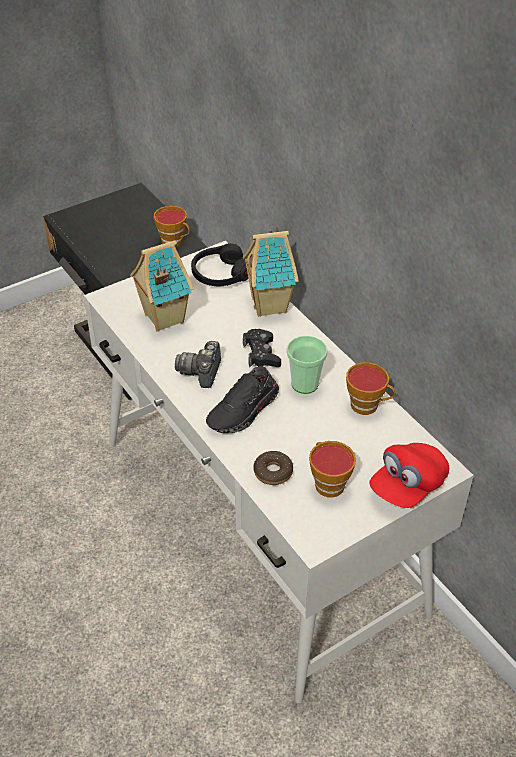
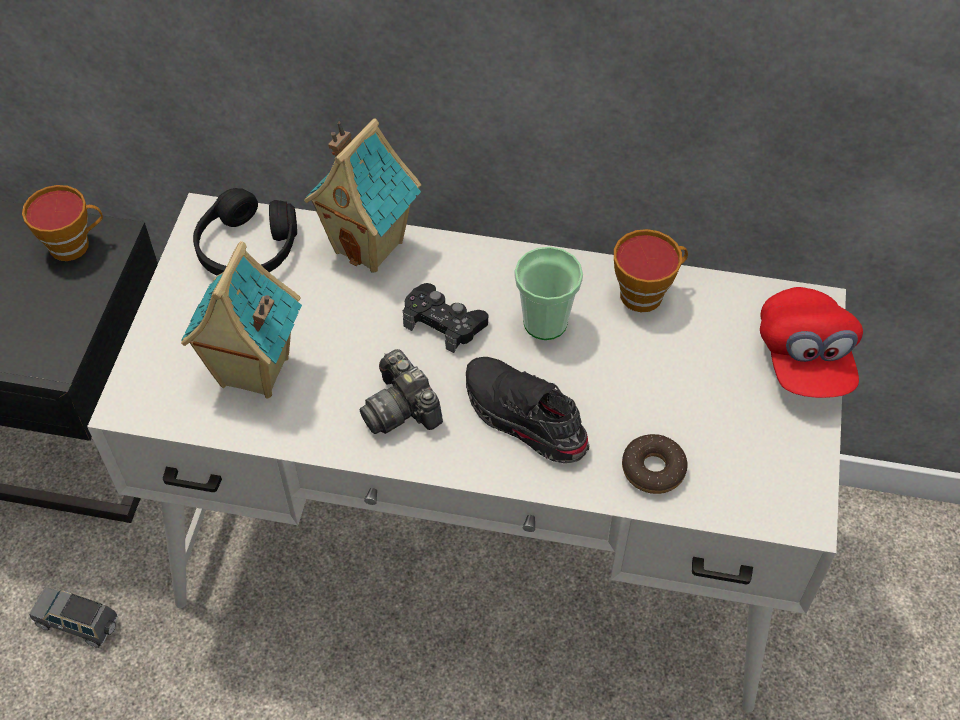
camera: 45 degrees left, 10 degrees up
black shoe [206,366,279,433] -> black shoe turned 135 degrees clockwise [466,357,589,463]
cup [309,441,356,498] -> none
none -> grey toy car [29,588,118,648]

